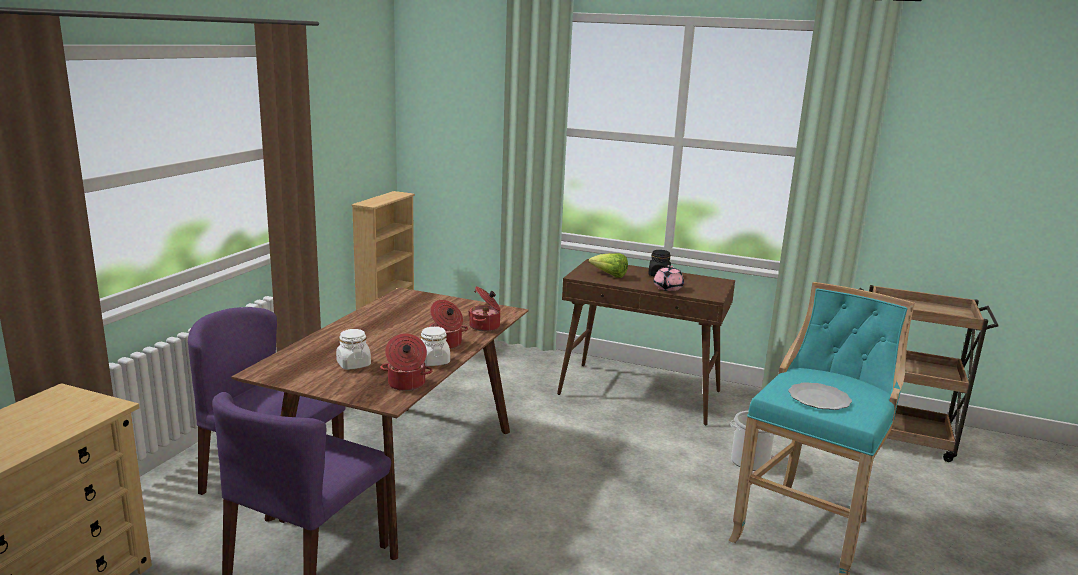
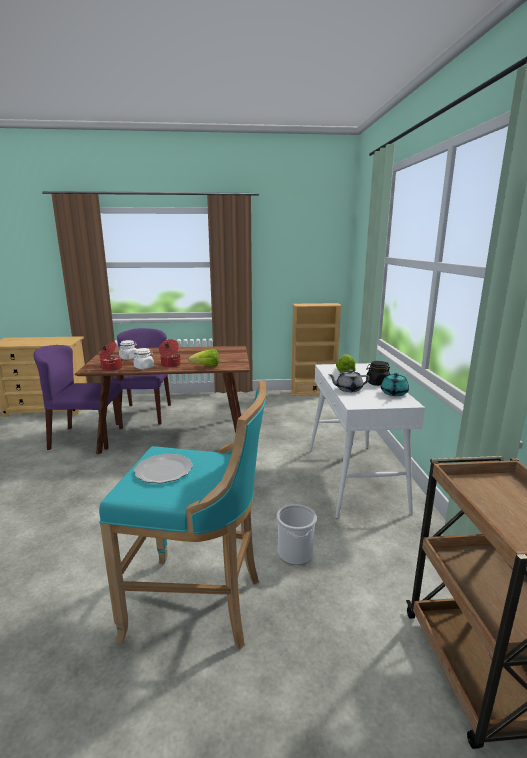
camera: 65 degrees right, 0 degrees up
cooking pot [468,286,501,331] -> lettuce [188,349,219,367]
brown console table [557,259,735,425] -> white console table [309,363,425,519]
pink teapot [654,265,684,291] -> grey teapot [329,369,370,392]
none -> turquoise teapot [381,373,409,396]

